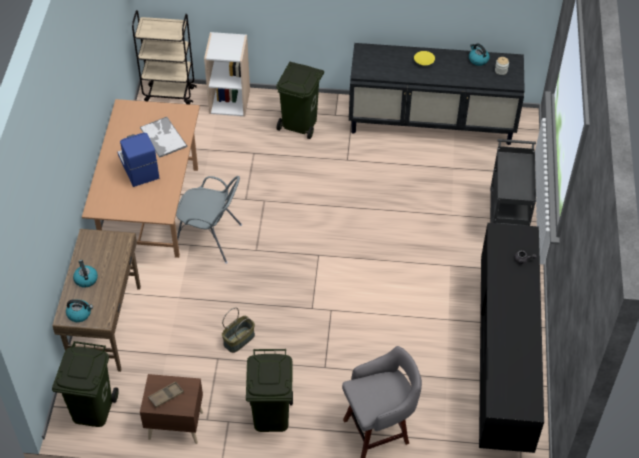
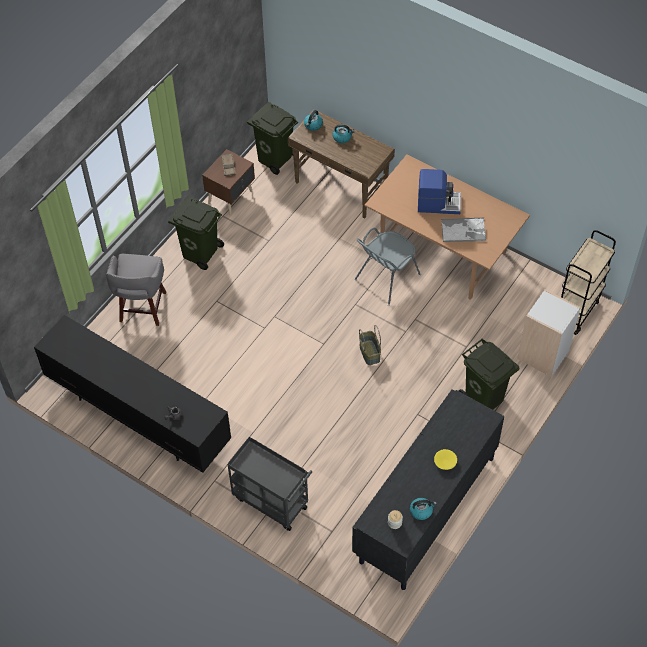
camera: 120 degrees right, 5 degrees up
basket [222,307,255,353] -> basket moved to [359,325,381,365]

